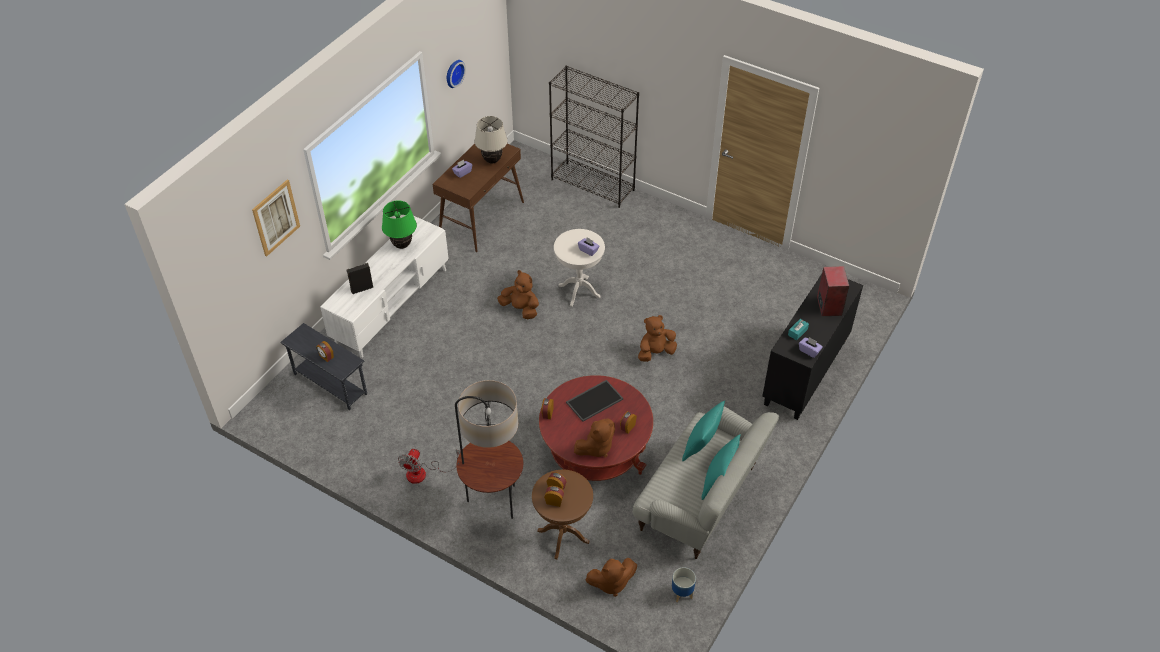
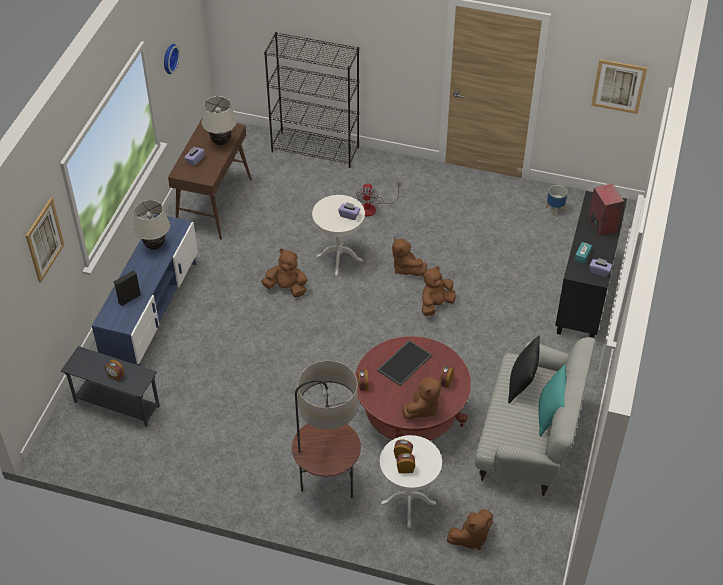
camera: 15 degrees left, 0 degrees up
white tv stand [320,216,448,358] -> blue tv stand [92,214,198,366]
green table lamp [382,200,417,249] -> beige table lamp [133,200,170,250]
fan [398,449,461,484] -> fan moved to [356,181,401,217]
brown side table [532,470,593,559] -> white side table [380,435,442,528]
planter [672,567,696,602] -> planter moved to [546,185,567,216]
turquoise pillow [682,401,725,461] -> black pillow [508,335,540,404]
none -> brown plush toy [392,238,427,276]
none -> picture [591,59,647,114]

